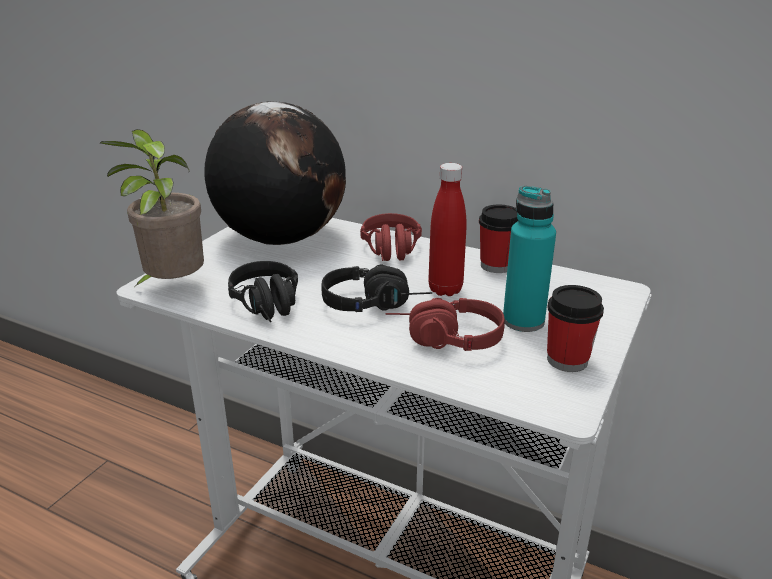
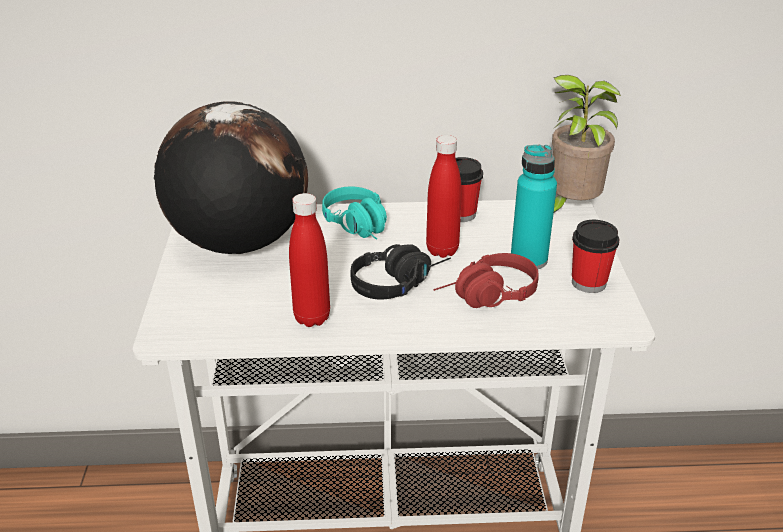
camera: 30 degrees left, 5 degrees up
potted plant [100,129,204,286] -> potted plant moved to [552,75,621,212]
black headphones [228,261,298,322] -> red bottle [289,193,330,327]
red headphones [360,213,422,261] -> turquoise headphones [322,186,387,240]

